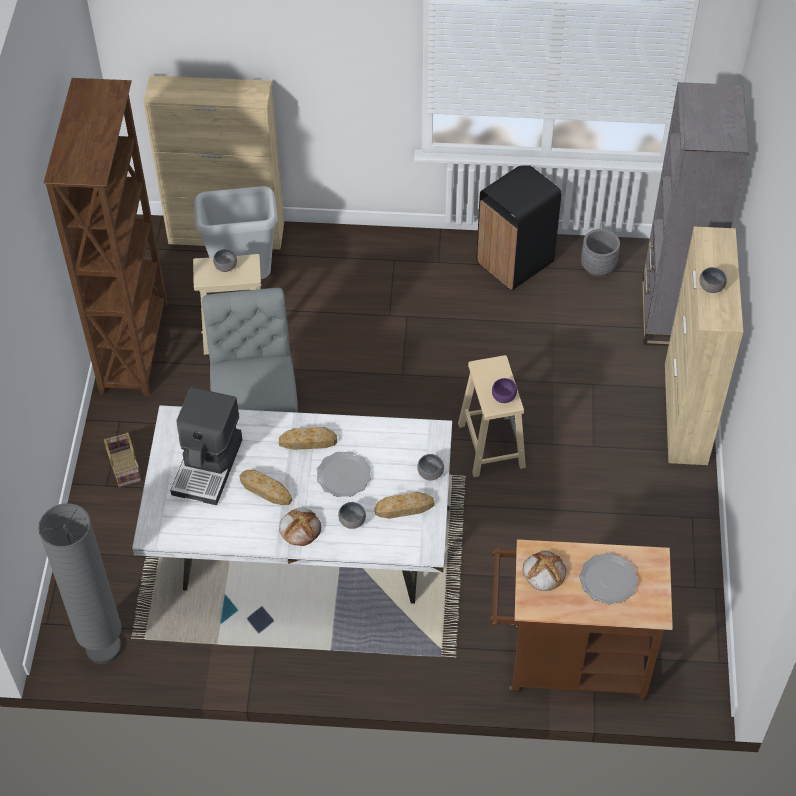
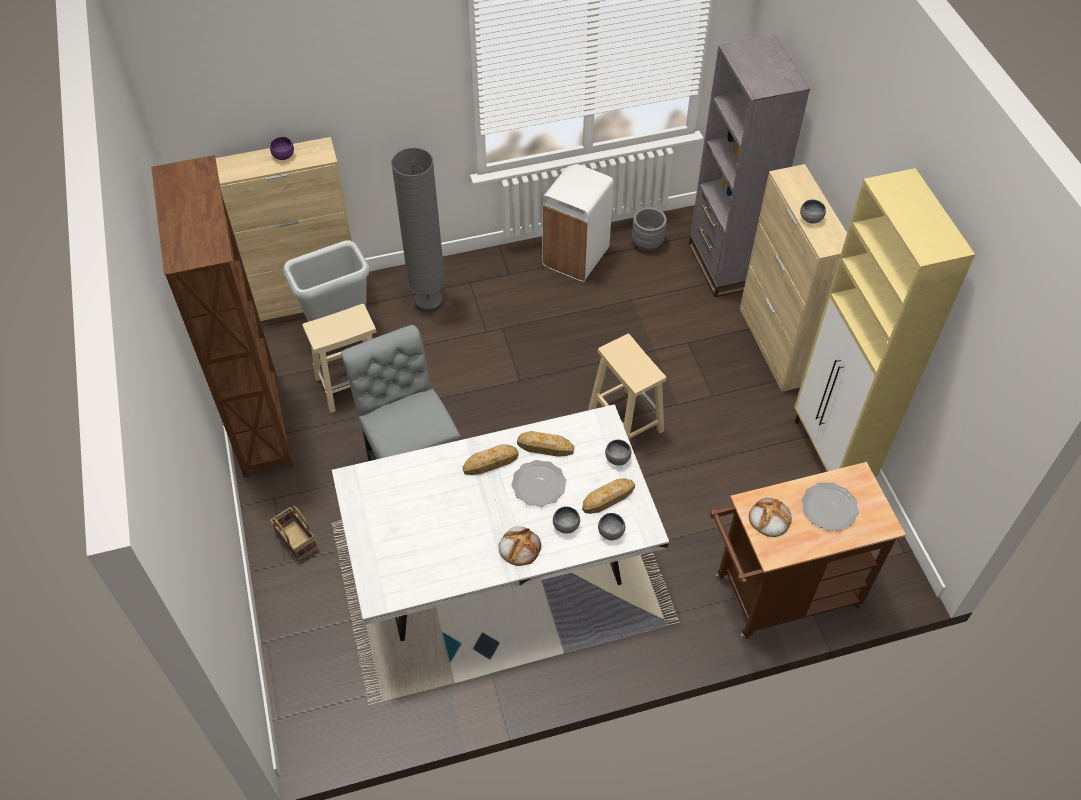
camera: 20 degrees left, 0 degrees up
grey floor lamp [38,503,122,664] -> grey floor lamp moved to [391,148,445,313]
coffee machine [170,387,243,505] -> none
grey bowl [213,249,237,272] -> grey bowl moved to [598,513,625,541]
bread [240,470,292,505] -> bread moved to [517,431,574,457]
black trash can [477,165,561,291] -> white trash can [542,164,614,282]
purple bowl [492,378,517,403] -> purple bowl moved to [270,137,294,160]
none -> beige cabinet [794,168,975,477]

